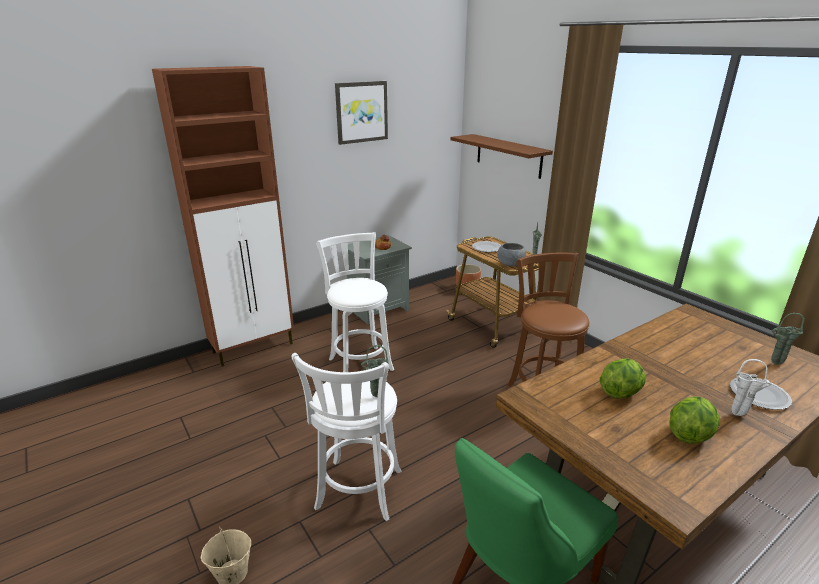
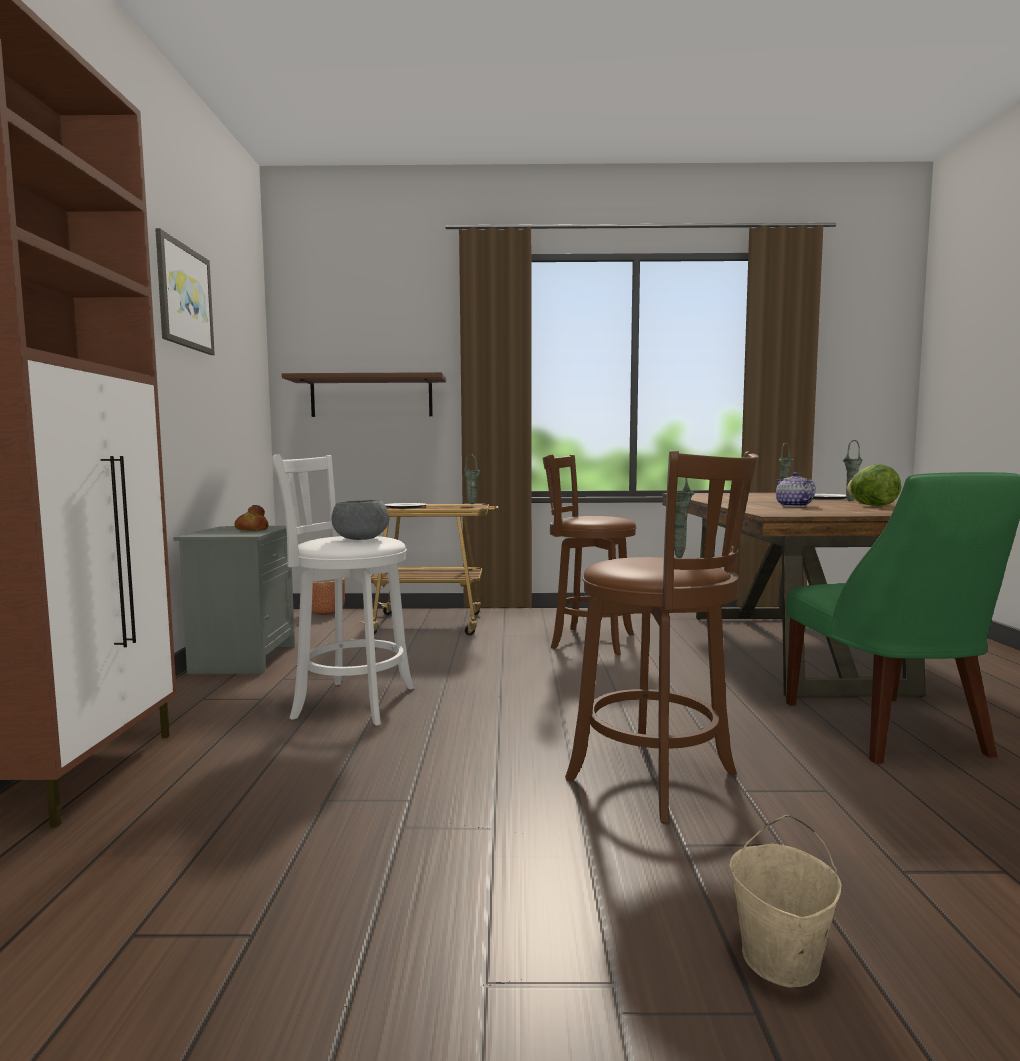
camera: 55 degrees left, 20 degrees down
white stool [292,353,402,521] -> brown stool [565,451,759,824]
grey bowl [497,243,526,266] -> grey bowl moved to [332,500,389,540]
lettuce [600,358,646,399] -> teapot [776,472,816,507]
white vase [732,359,771,416] -> green vase [843,440,862,502]

